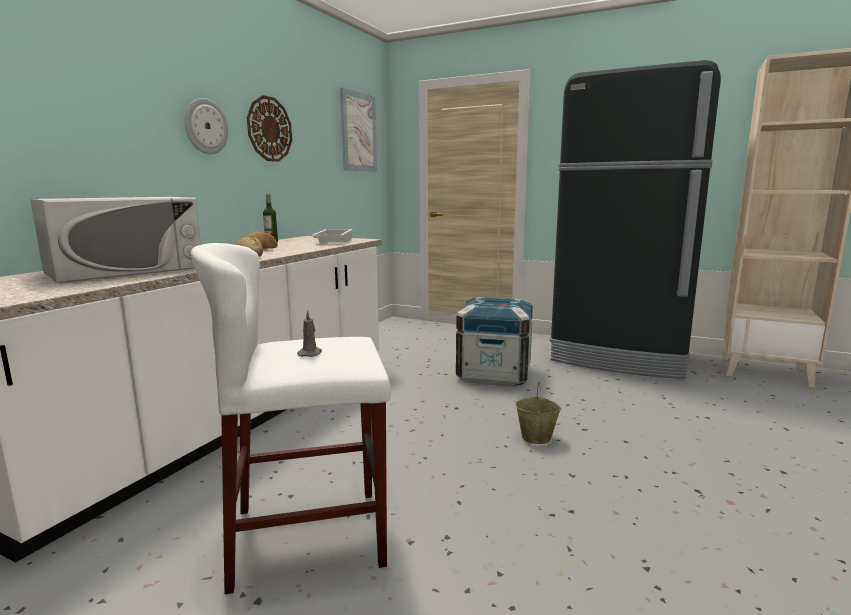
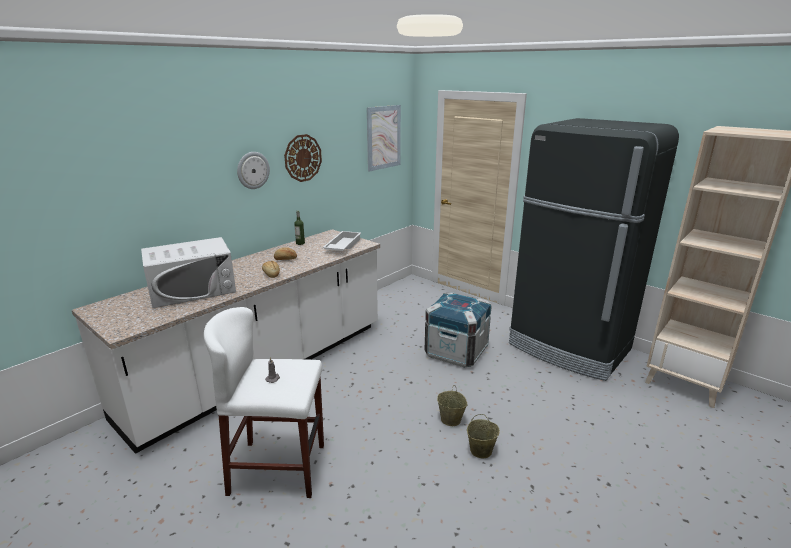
camera: 15 degrees right, 10 degrees up
none -> beige bucket [467,414,500,458]

